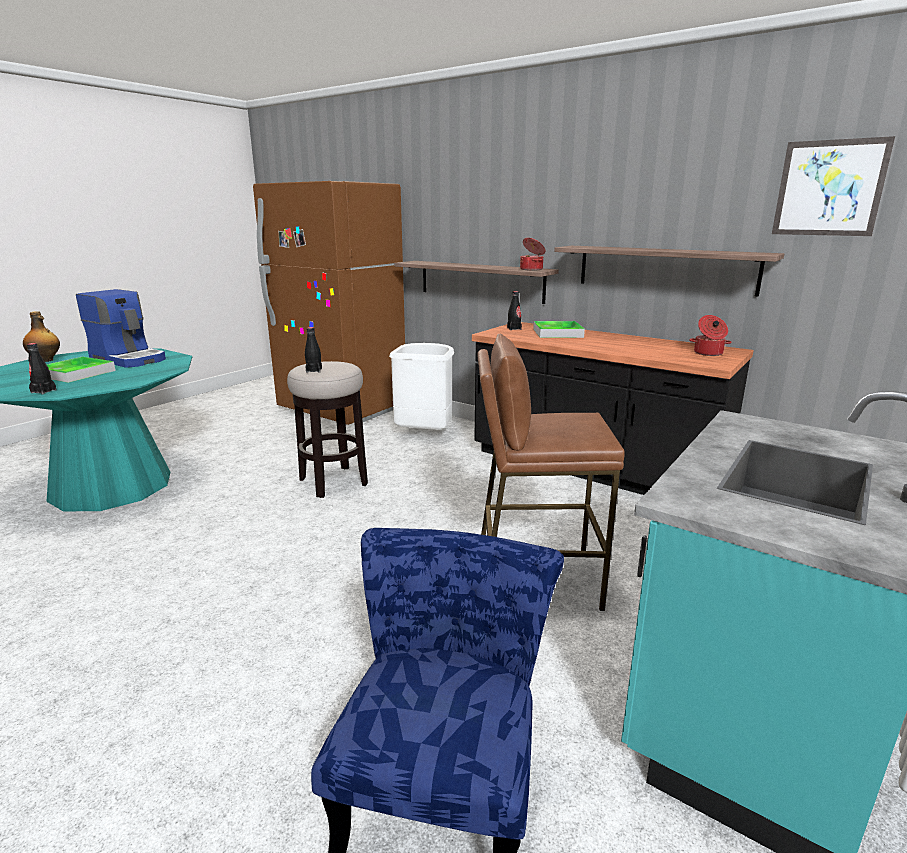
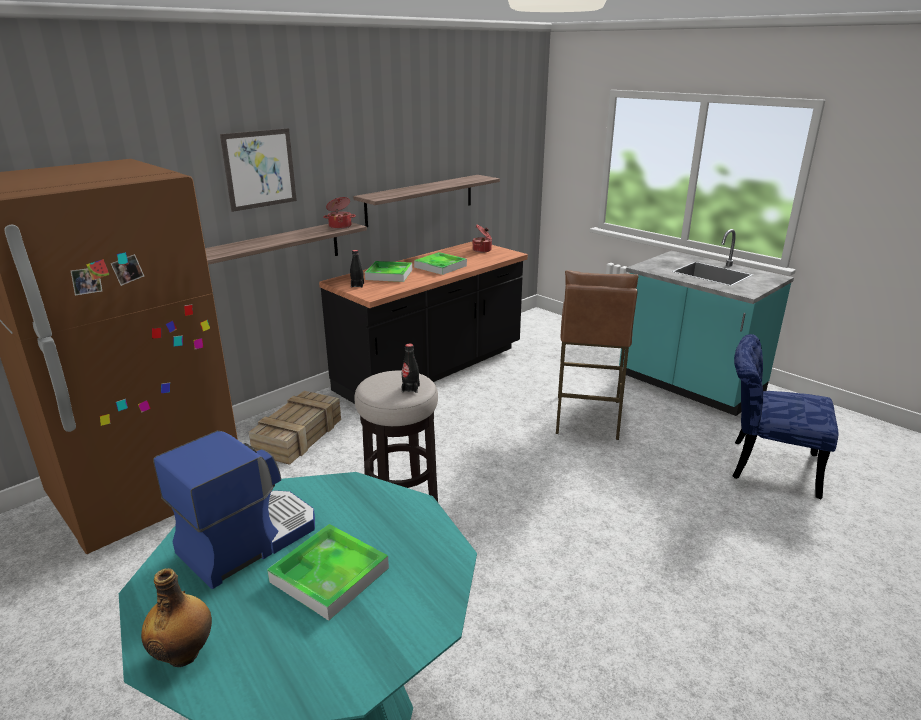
camera: 80 degrees left, 5 degrees up
black bottle [27,343,56,394] -> none
white trash can [389,343,454,430] -> crate [249,391,341,465]
picture [772,136,895,236] -> picture moved to [220,128,297,212]
none -> tray [414,252,467,275]

